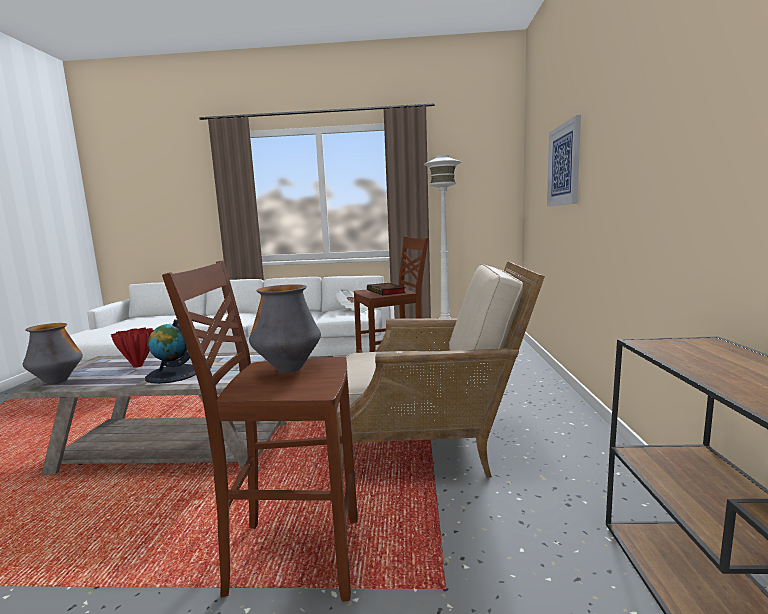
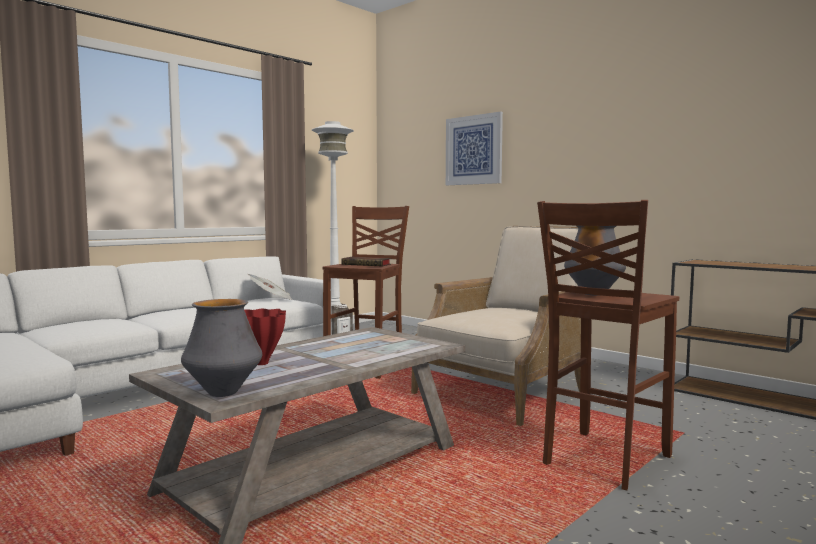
camera: 50 degrees left, 5 degrees down
globe [145,319,196,384] -> none

